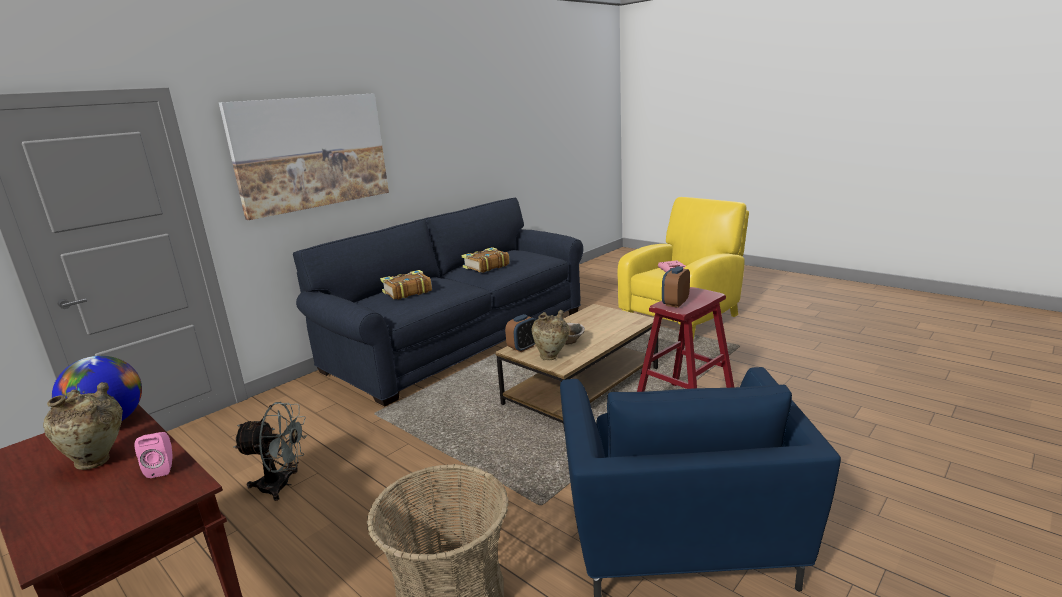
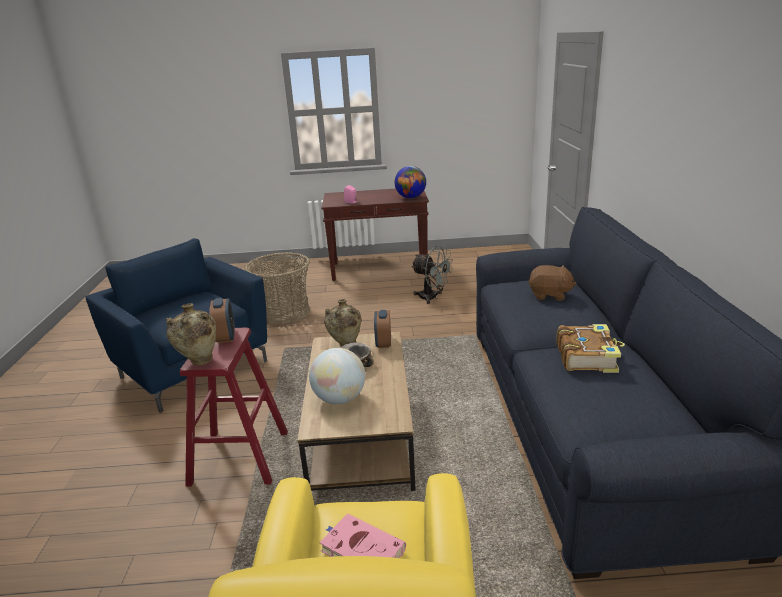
camera: 135 degrees right, 5 degrees up
beige vase [43,382,123,470] -> beige vase moved to [166,303,216,365]
picture [219,93,389,220] -> none
grey fan [234,402,307,501] -> grey fan turned 105 degrees counterclockwise [411,246,453,304]
book [380,270,432,300] -> brown plush toy [528,265,577,301]
none -> globe [309,348,365,404]

